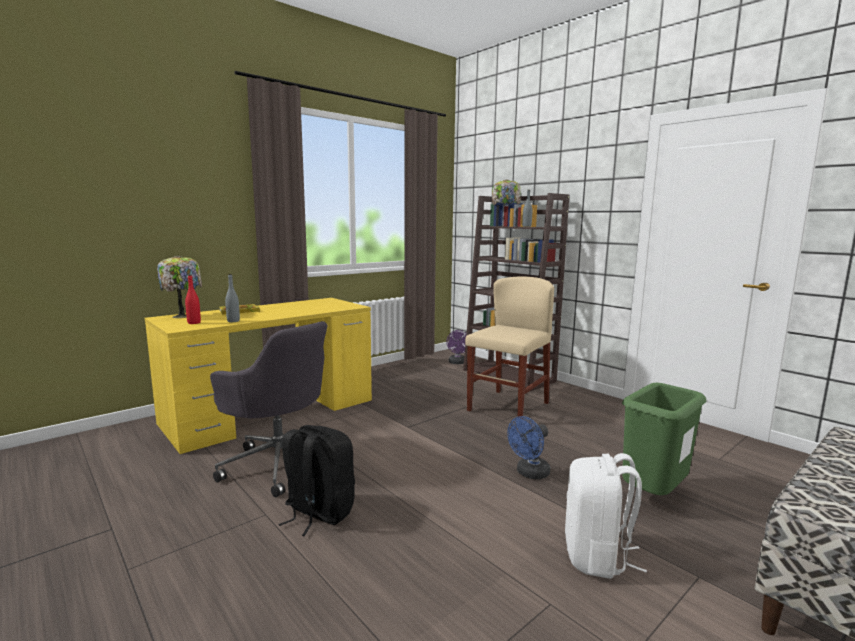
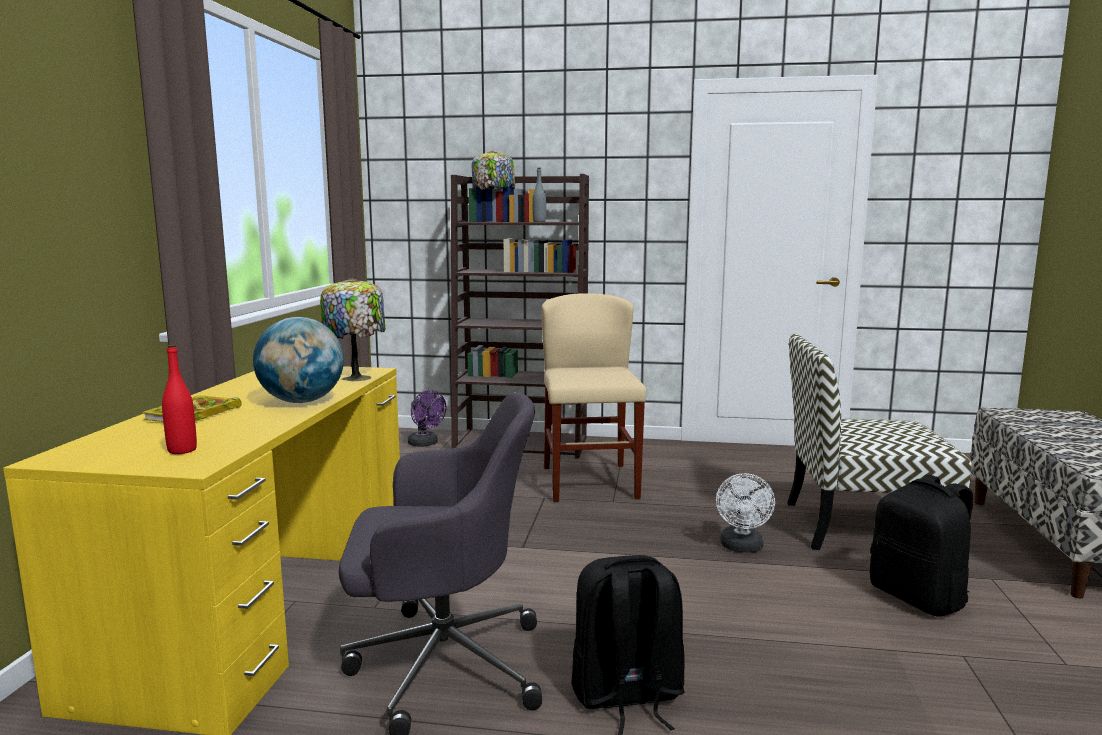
camera: 40 degrees left, 0 degrees up
table lamp [157,256,202,318] -> table lamp moved to [320,278,385,381]
grey bottle [225,274,240,322] -> none
blue fan [507,416,550,479] -> white fan [716,473,775,552]
white backpack [565,453,647,579] -> black backpack [870,474,973,616]
green trash can [622,383,707,495] -> chair [787,334,972,550]
none -> globe [253,317,344,403]

